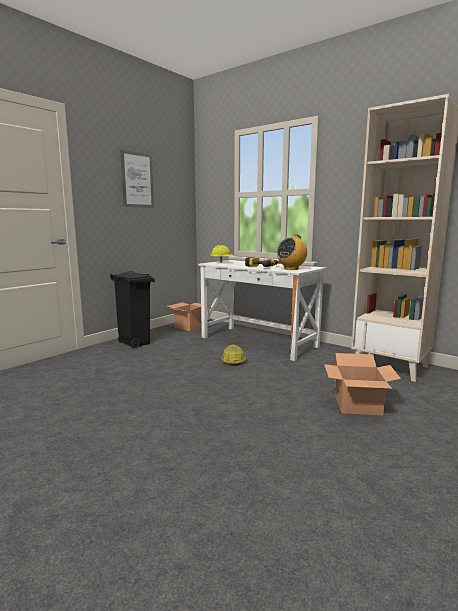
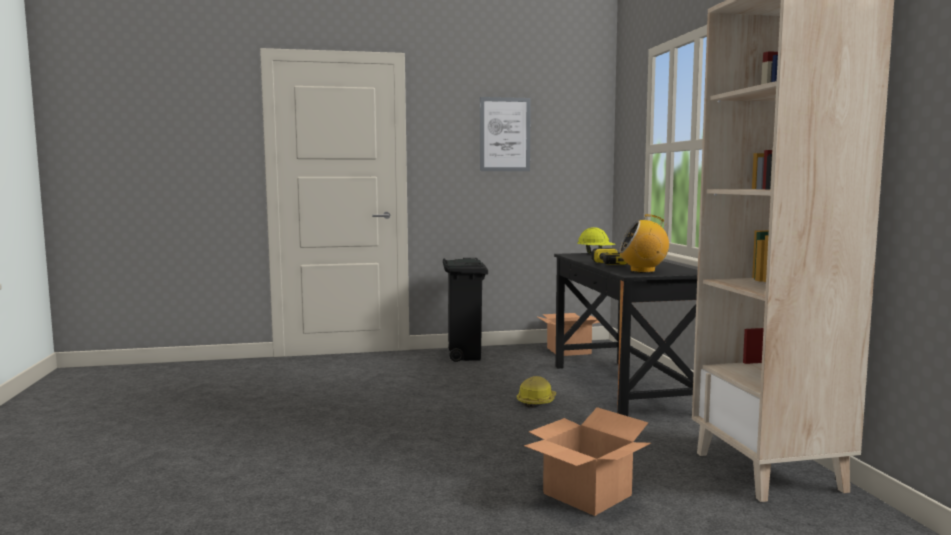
camera: 40 degrees right, 5 degrees down
white desk [198,260,326,361] -> black desk [554,252,698,416]

